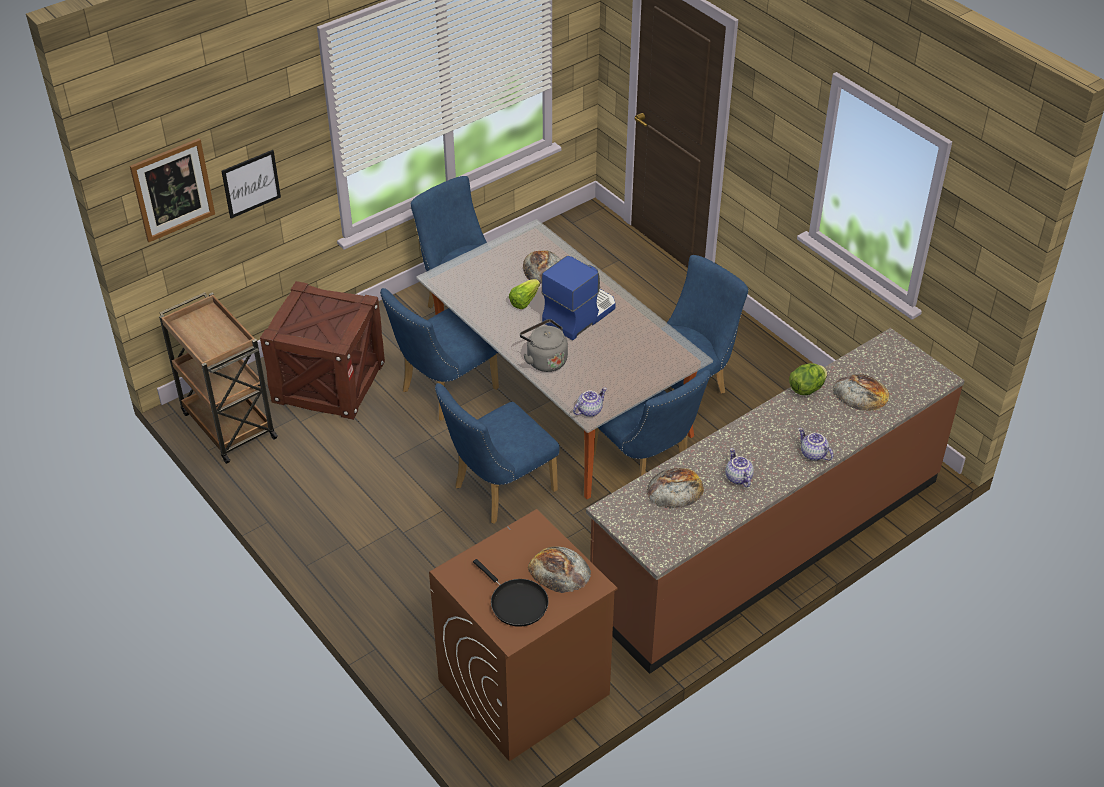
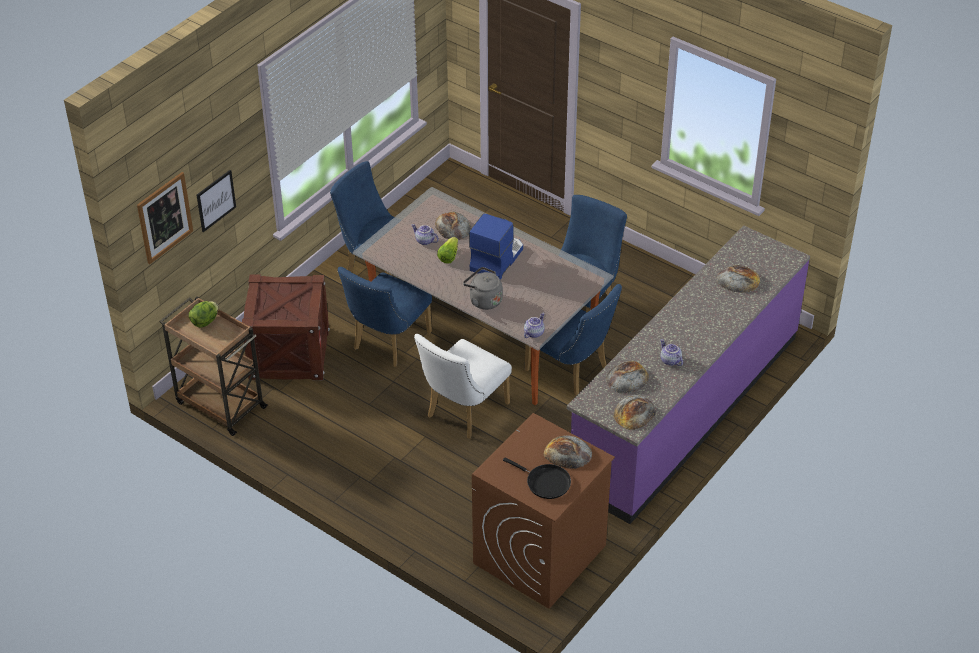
camera: 15 degrees left, 0 degrees up
blue chair [435,383,560,524] -> white chair [414,334,512,439]
brown counter [586,328,965,674] -> purple counter [567,226,810,524]
lettuce [789,363,827,395] -> lettuce moved to [189,301,218,327]
teapot [798,428,833,461] -> teapot moved to [411,224,439,245]
none -> bread [614,395,656,430]

